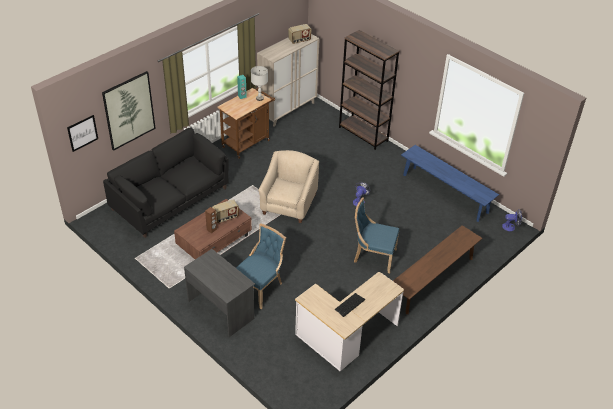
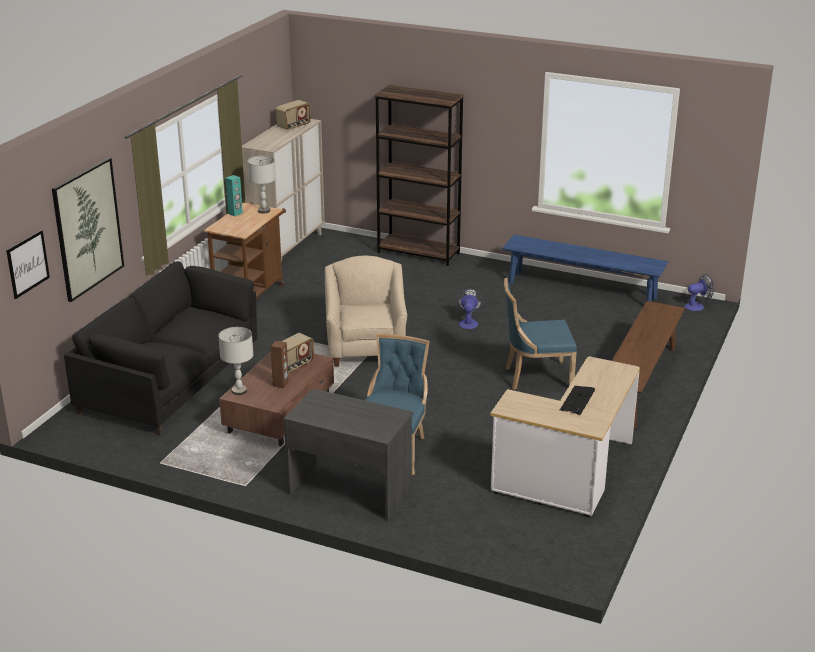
camera: 20 degrees left, 15 degrees down
none -> grey table lamp [218,327,254,395]

